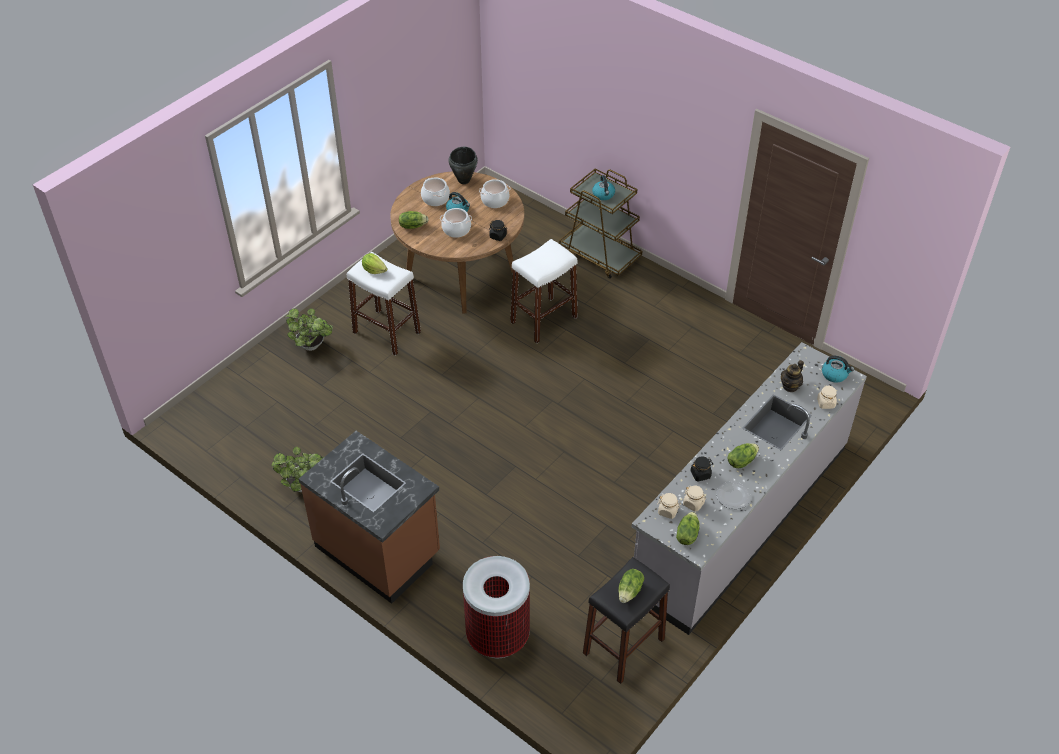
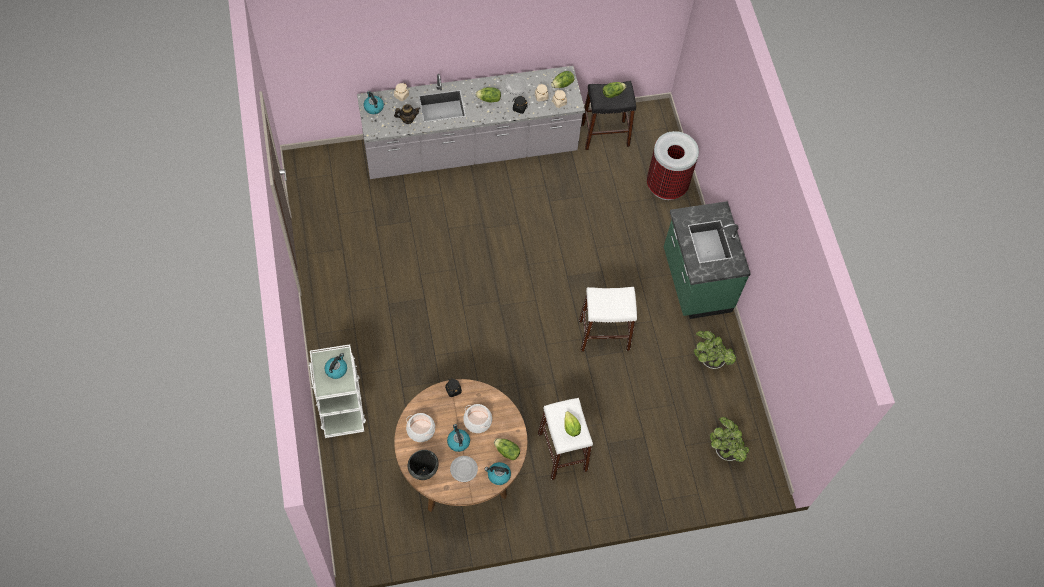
camera: 145 degrees left, 15 degrees up
potted plant [285,308,333,351] -> potted plant moved to [710,417,749,462]
brown counter [299,431,440,604] -> green counter [664,201,751,319]
cooking pot [421,177,450,206] -> plate [450,456,478,482]
white stool [510,239,577,343] -> white stool moved to [579,287,637,351]
brown cart [559,168,642,279] -> white cart [309,344,366,438]
none -> kettle [485,462,511,485]

